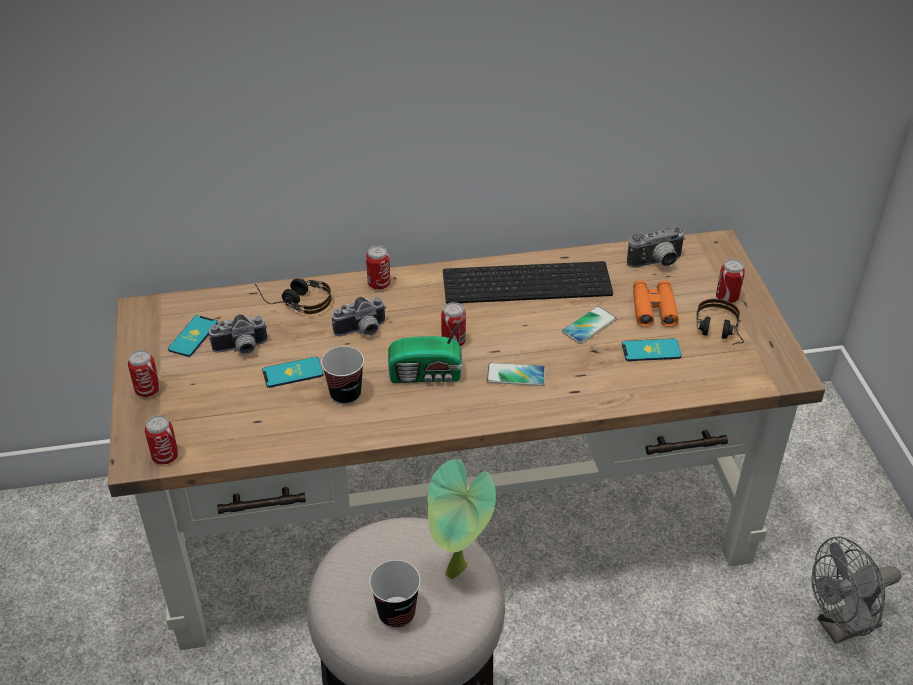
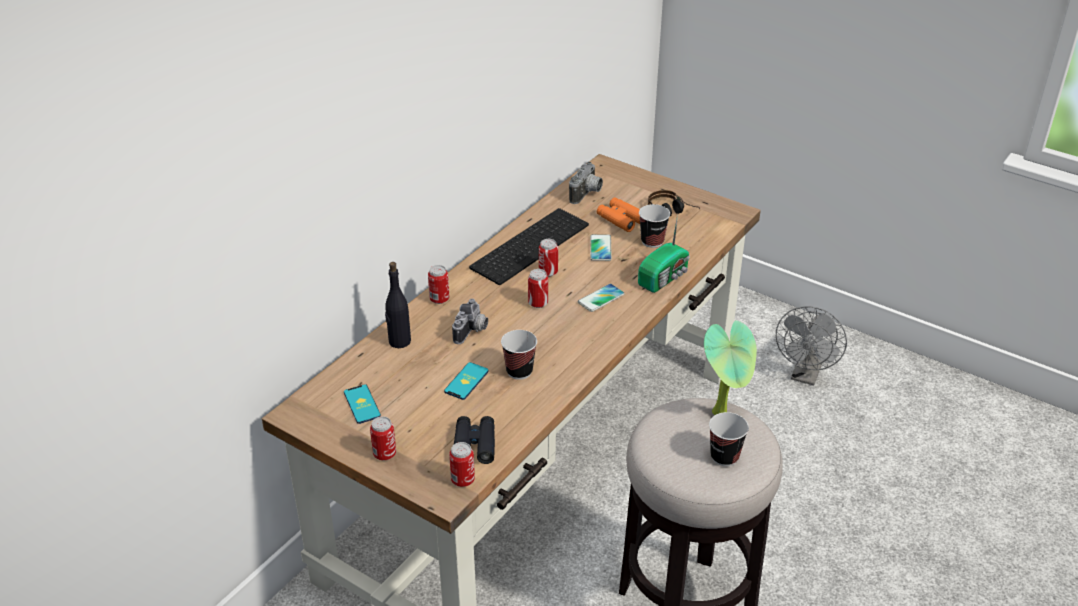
camera: 45 degrees left, 5 degrees down
camera [209,314,267,355] -> none
headphones [255,279,331,314] -> black bottle [385,262,411,348]
radio [388,310,466,383] -> radio moved to [638,214,690,293]
phone [622,338,682,361] -> cup [639,204,670,248]
can [716,259,745,303] -> can moved to [539,239,558,277]
none -> black binoculars [454,416,495,464]

